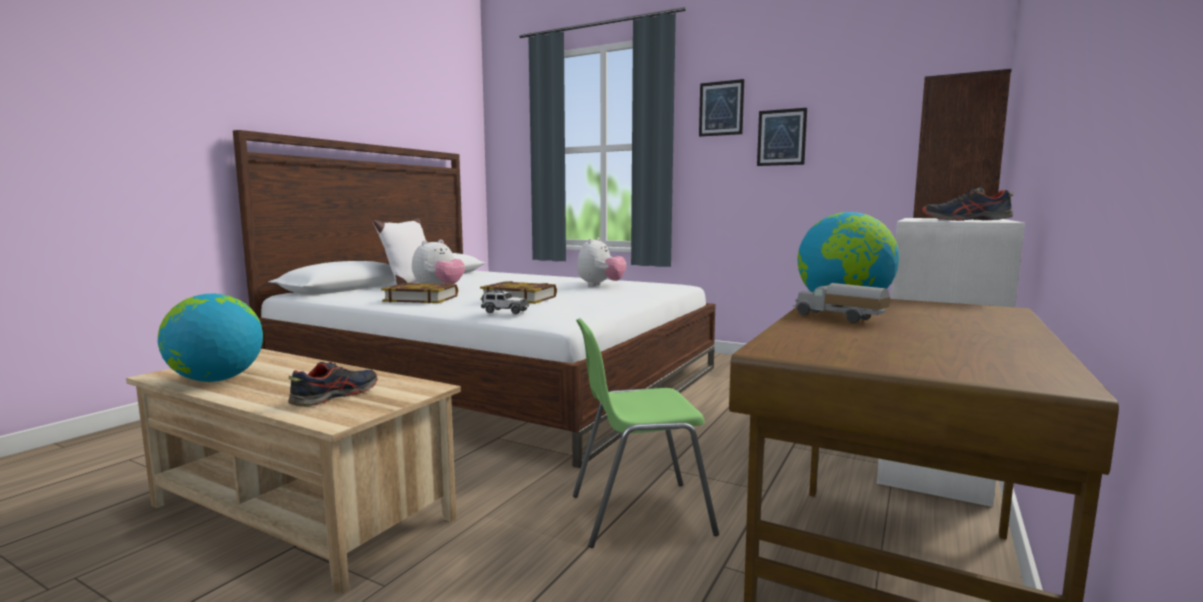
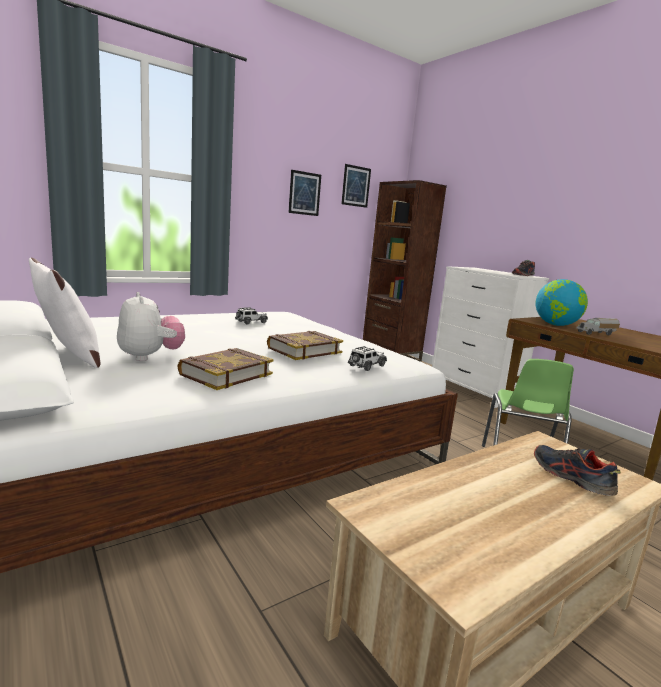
camera: 65 degrees left, 5 degrees up
globe [158,294,263,382] -> none
plush toy [577,238,626,286] -> toy car [235,307,268,324]
picture [699,79,744,137] -> picture moved to [341,164,371,208]

